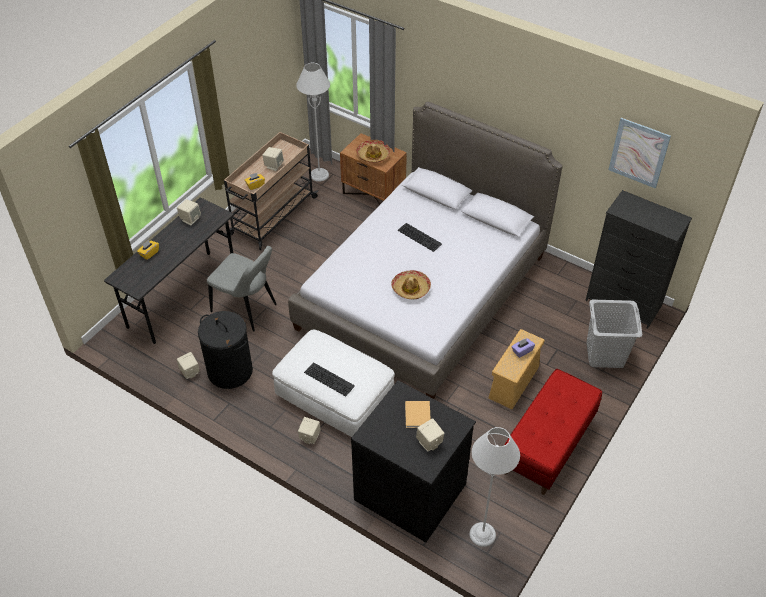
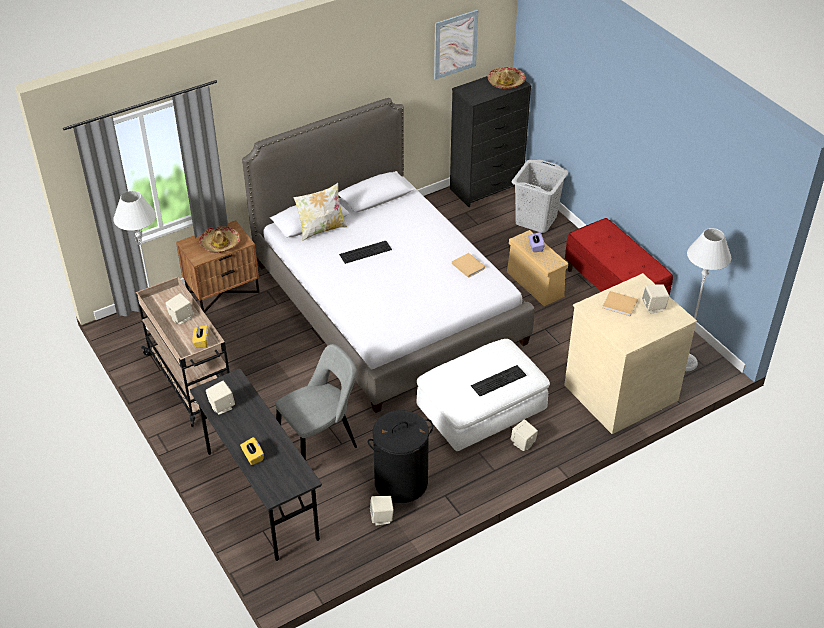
camera: 65 degrees left, 5 degrees down
black dresser [351,380,476,542] -> beige dresser [564,273,697,434]
hat [391,270,431,299] -> hat moved to [488,67,525,89]
none -> pillow [293,183,347,241]
none -> beige book [452,253,486,278]

